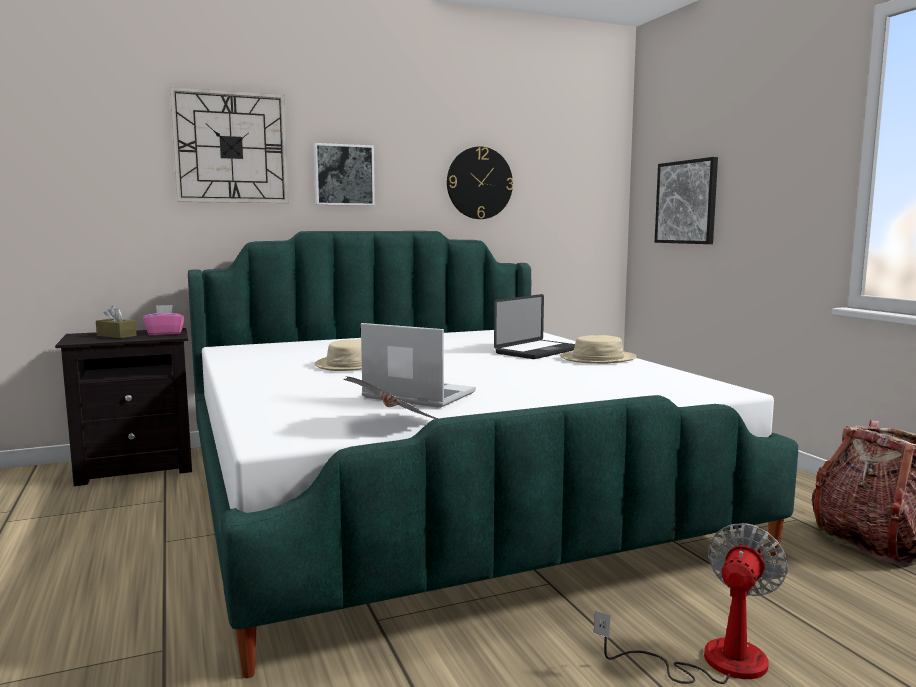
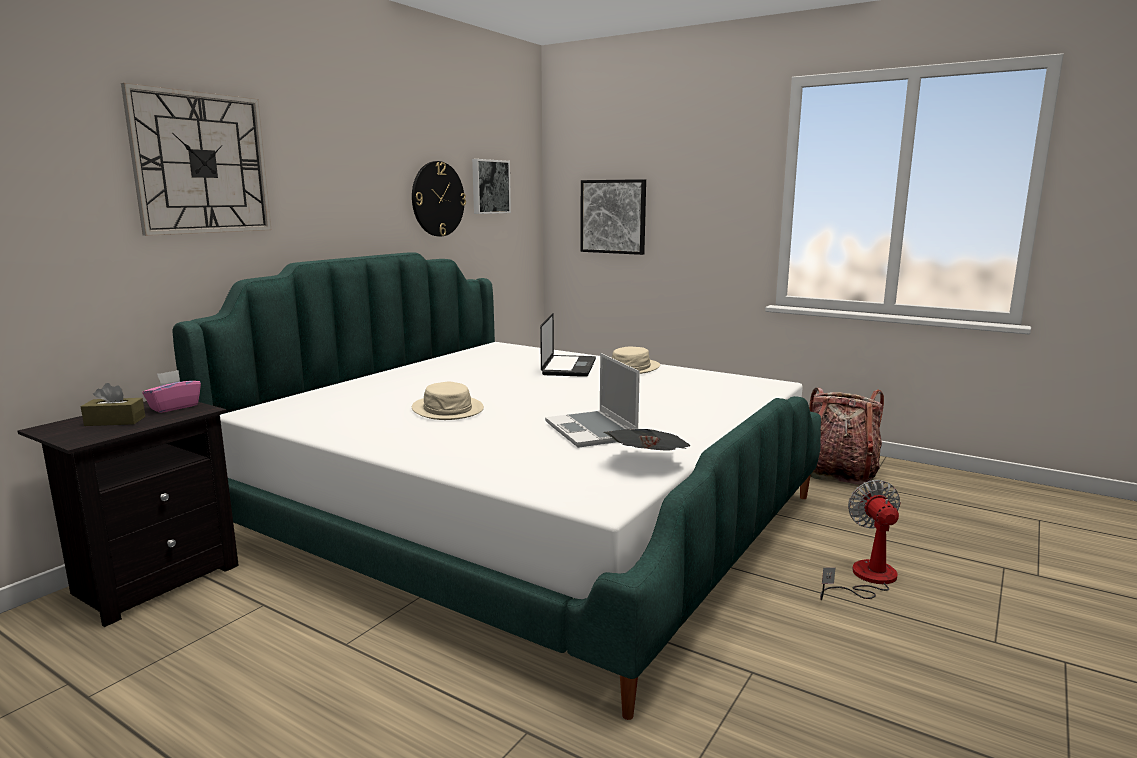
camera: 35 degrees left, 5 degrees up
picture [314,143,375,206] -> picture moved to [472,159,511,214]
laptop [361,323,476,408] -> laptop turned 105 degrees counterclockwise [545,353,640,448]

